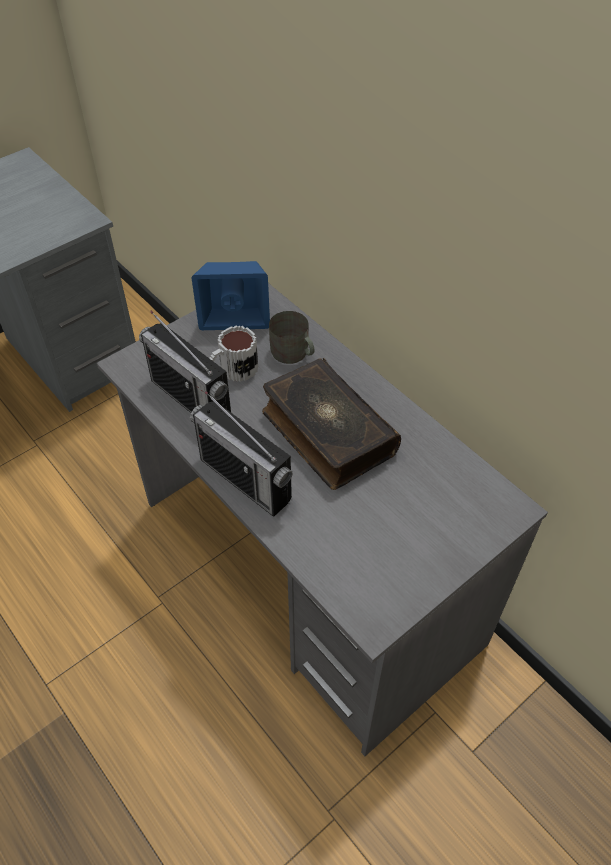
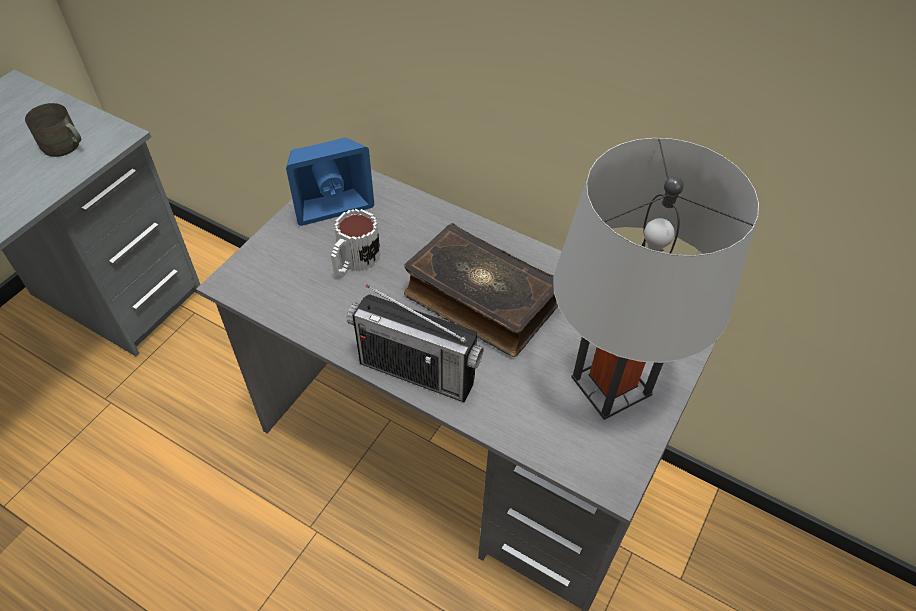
camera: 20 degrees left, 0 degrees up
radio [139,310,231,413] -> none
grey mug [269,311,315,364] -> grey mug moved to [25,103,81,157]
none -> grey table lamp [553,138,759,420]

